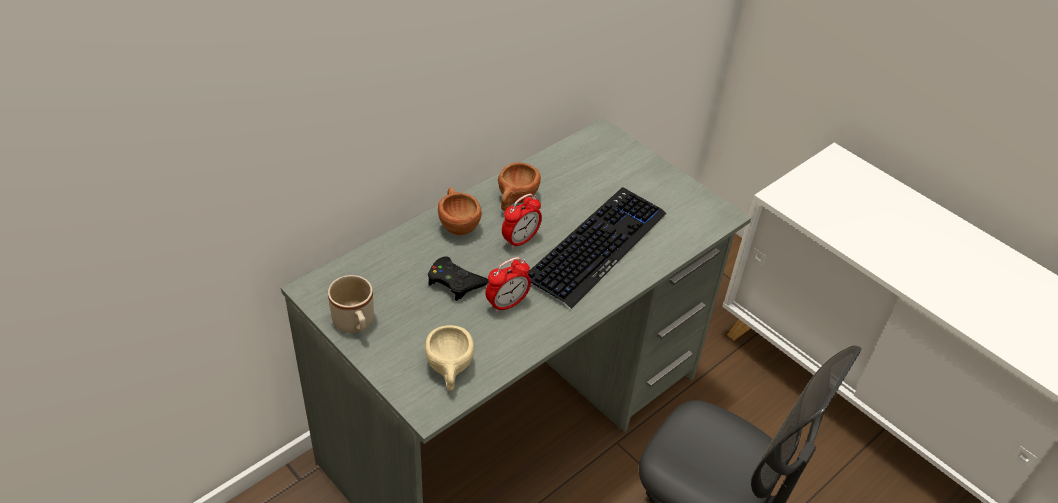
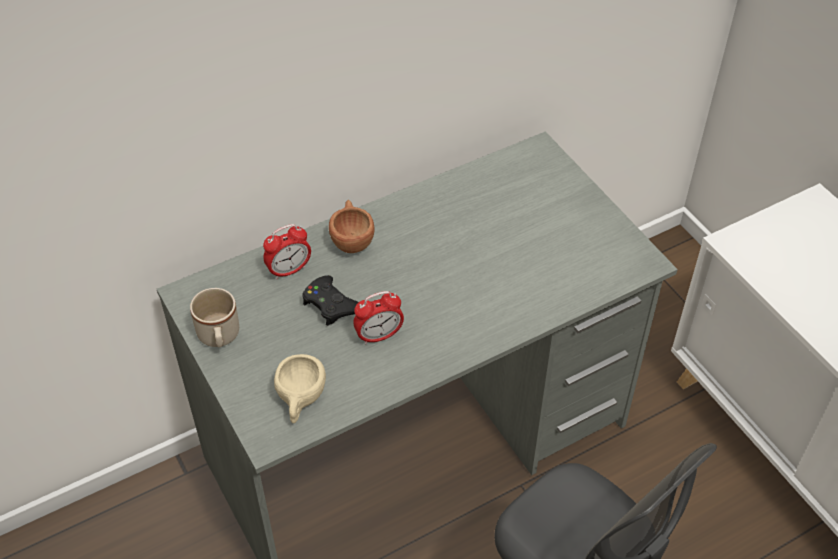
camera: 15 degrees right, 5 degrees up
brown cup [498,163,541,211] -> none
alarm clock [502,194,542,249] -> alarm clock moved to [263,224,311,279]
keyboard [527,187,667,309] -> none

